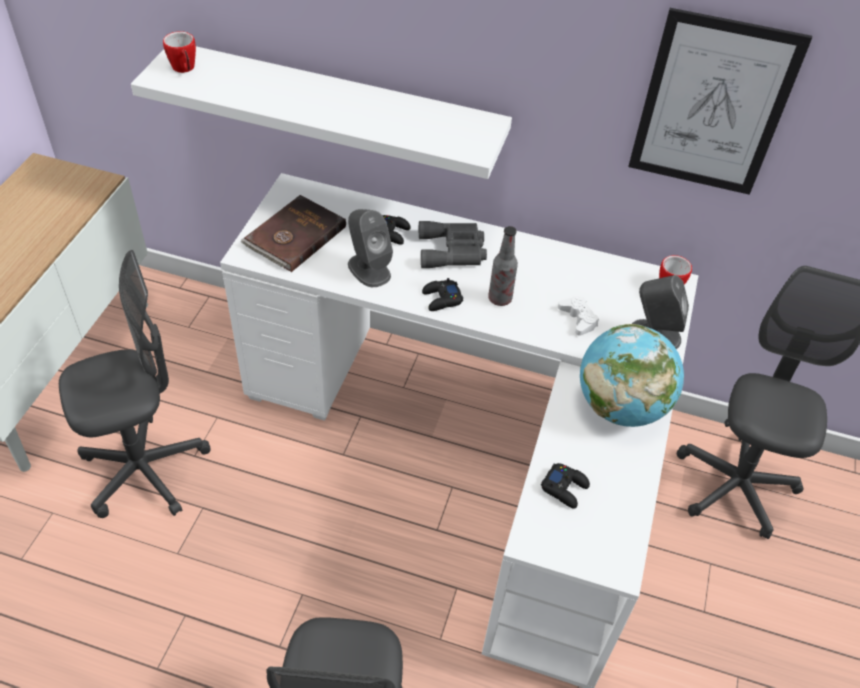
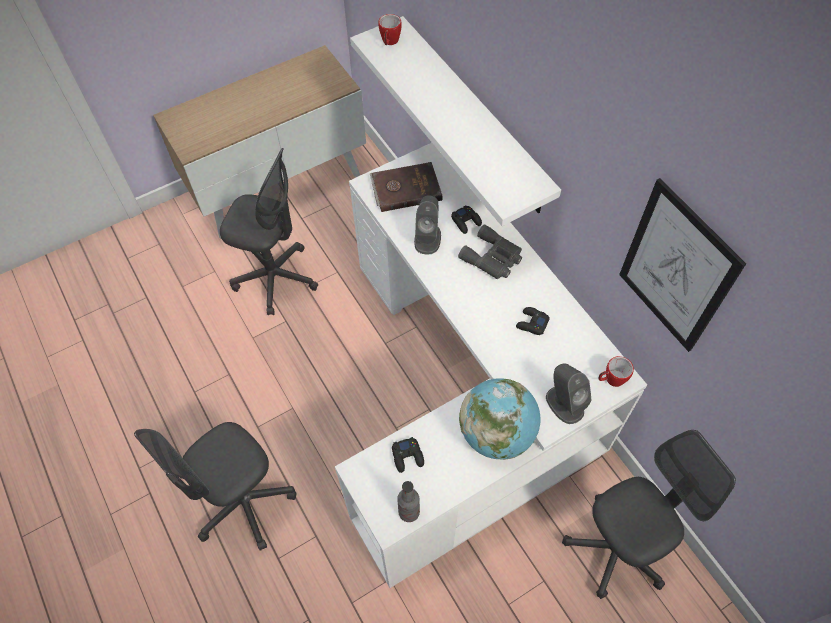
camera: 45 degrees right, 10 degrees up
black game controller [422,278,463,311] -> black game controller moved to [516,307,550,335]
bottle [488,226,518,306] -> bottle moved to [397,481,420,522]
white game controller [558,296,599,336] -> none

